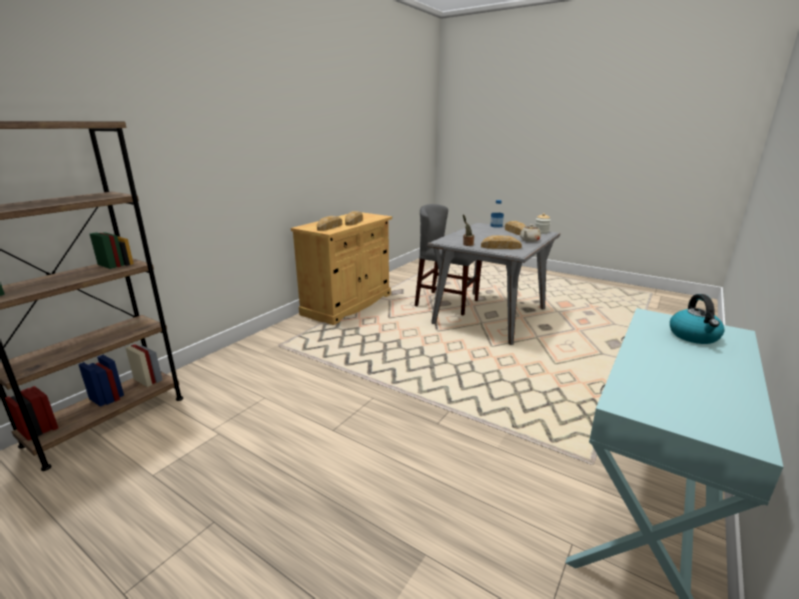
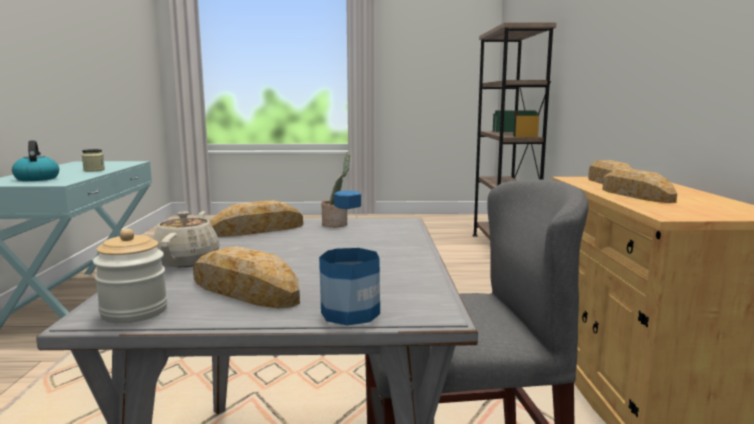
camera: 145 degrees right, 10 degrees down
none -> jar [82,149,105,171]

